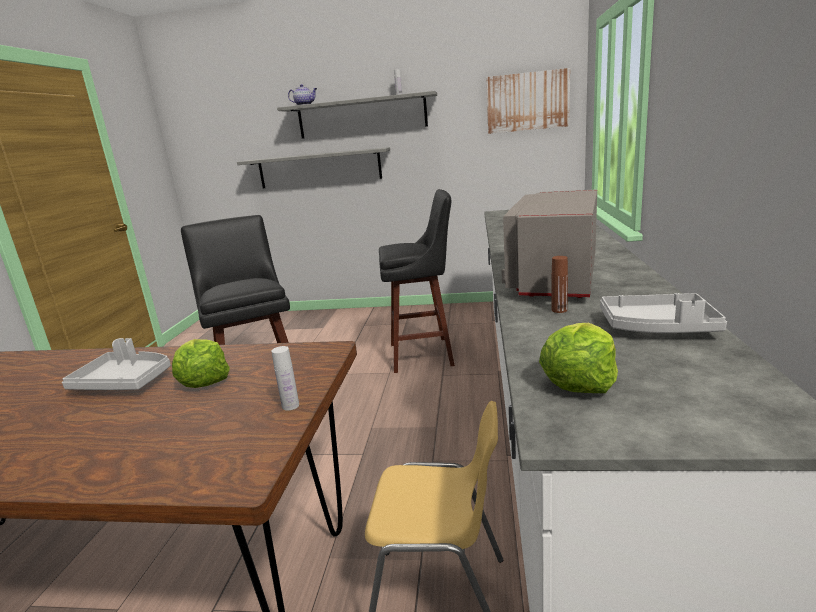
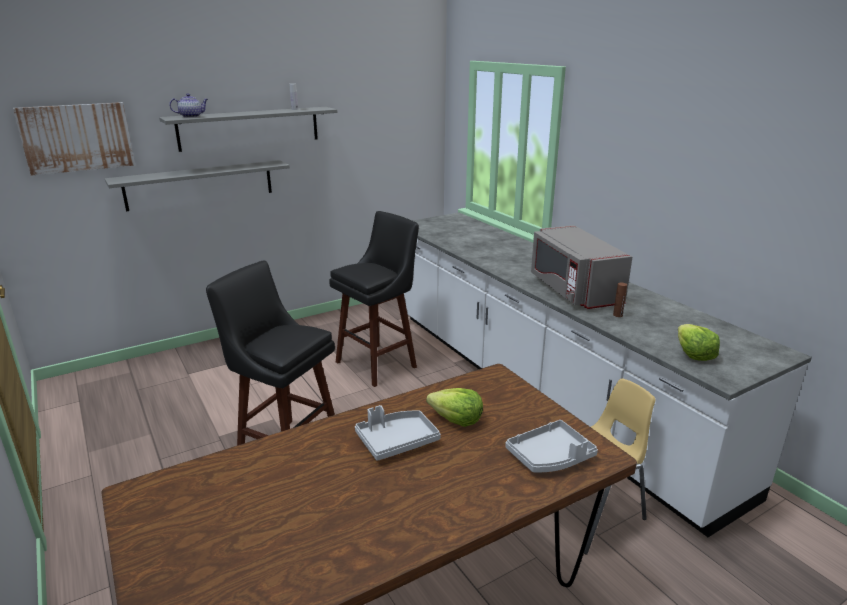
camera: 40 degrees left, 5 degrees up
white bottle [271,346,299,411] -> none
picture [486,68,570,134] -> picture moved to [13,102,135,176]
grey tray [600,293,727,333] -> grey tray moved to [506,420,598,472]

